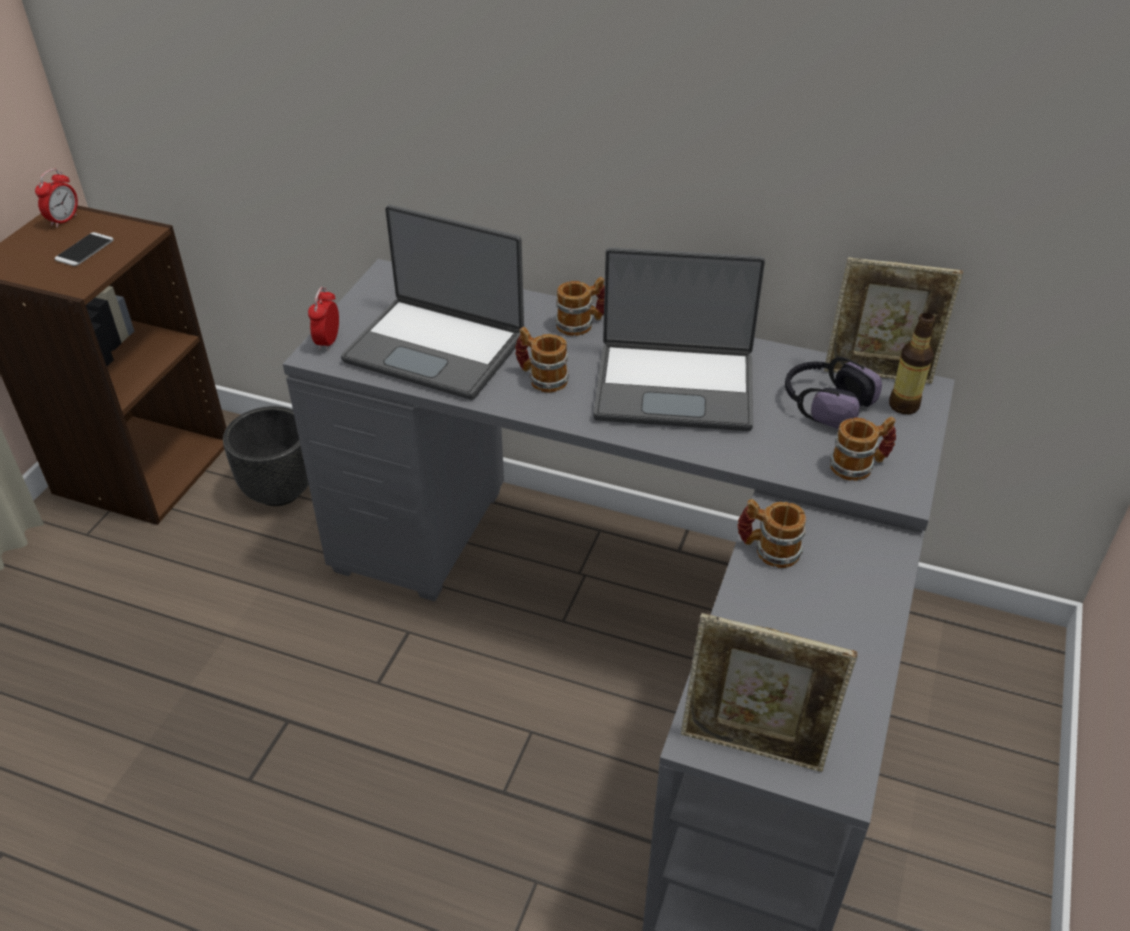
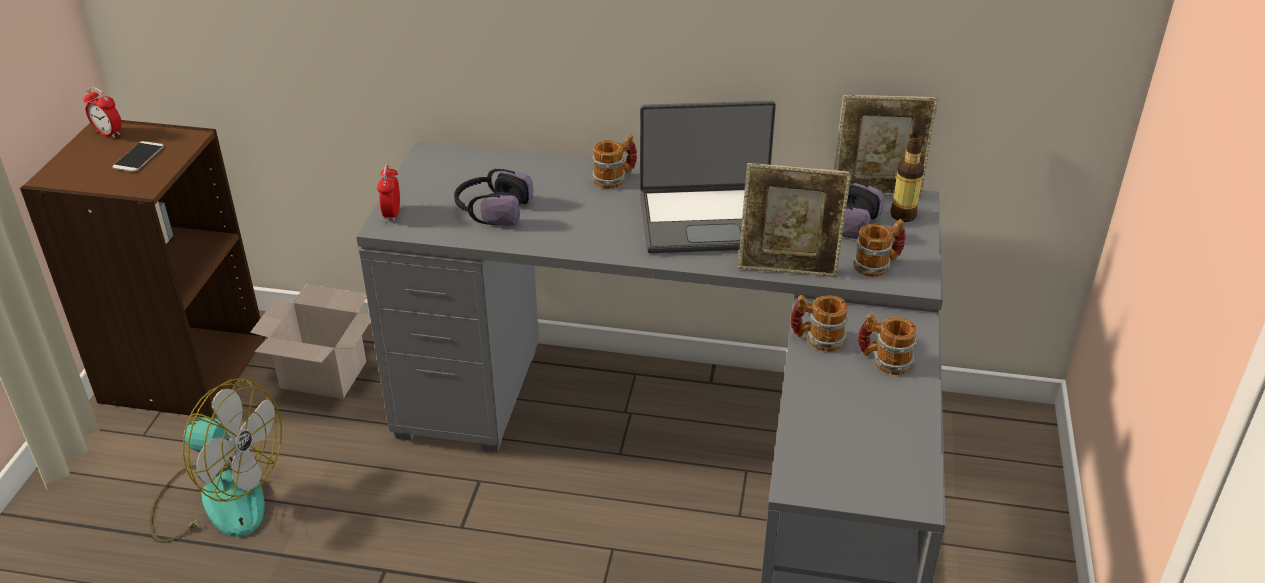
camera: 10 degrees left, 5 degrees down
alarm clock [35,169,78,228] -> alarm clock turned 105 degrees clockwise [83,87,122,138]
black planter [223,406,309,506] -> cardboard box [250,284,371,399]
laptop [341,205,524,400] -> headphones [454,169,533,226]
mug [515,327,569,393] -> mug moved to [858,313,917,375]
picture frame [681,613,858,772] -> picture frame moved to [738,163,852,277]
none -> fan [150,378,282,543]

